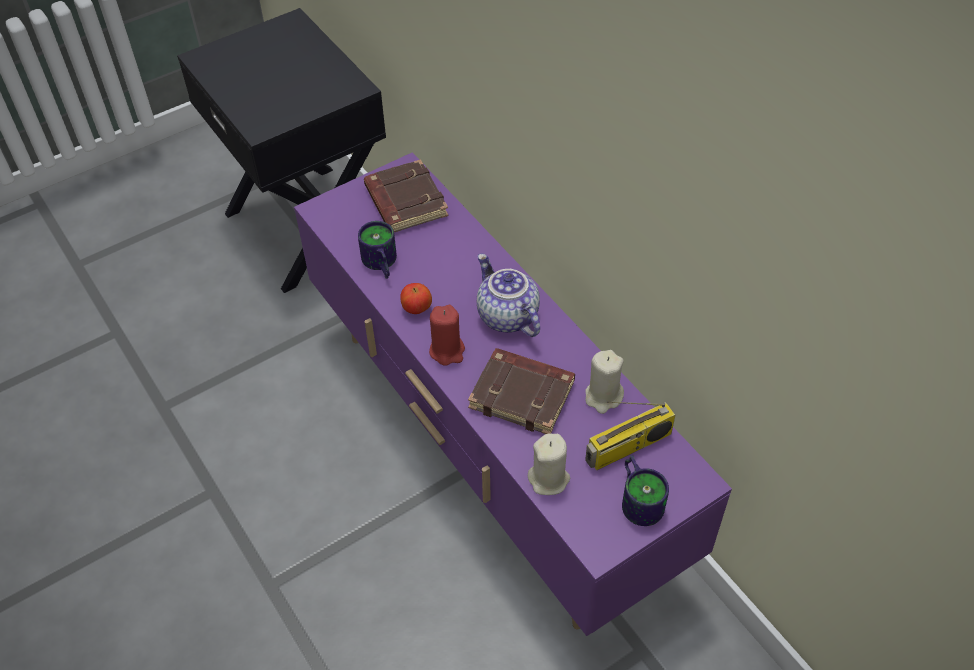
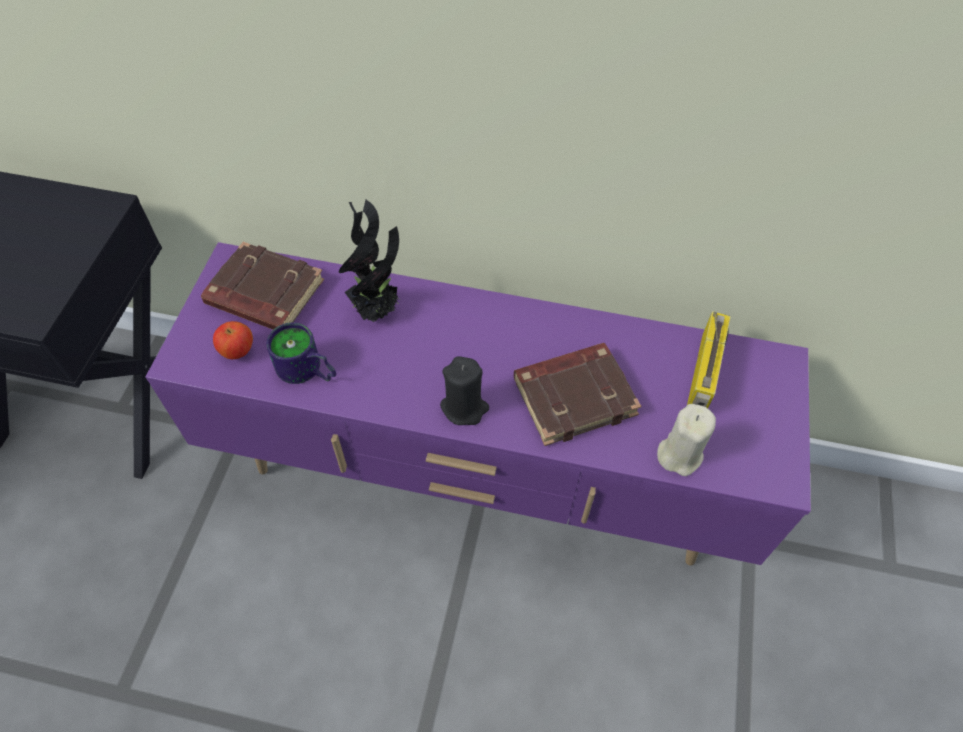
camera: 45 degrees left, 5 degrees up
apple [400,283,432,314] -> apple moved to [213,321,253,359]
red candle [429,305,465,366] -> black candle [440,356,489,425]
teapot [477,254,540,337] -> none
beige candle [585,350,624,414] -> none
mug [622,455,669,526] -> none
none -> potted plant [339,200,401,322]

